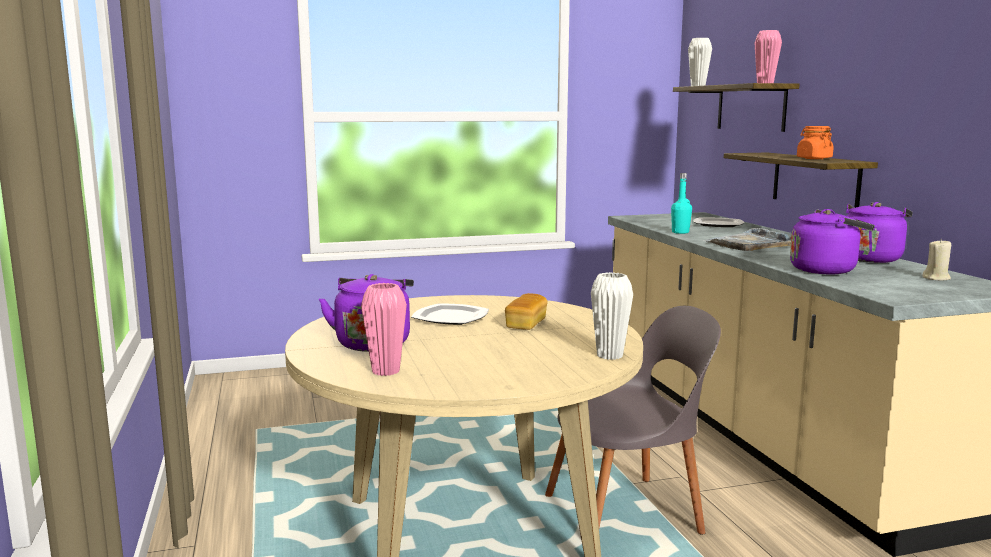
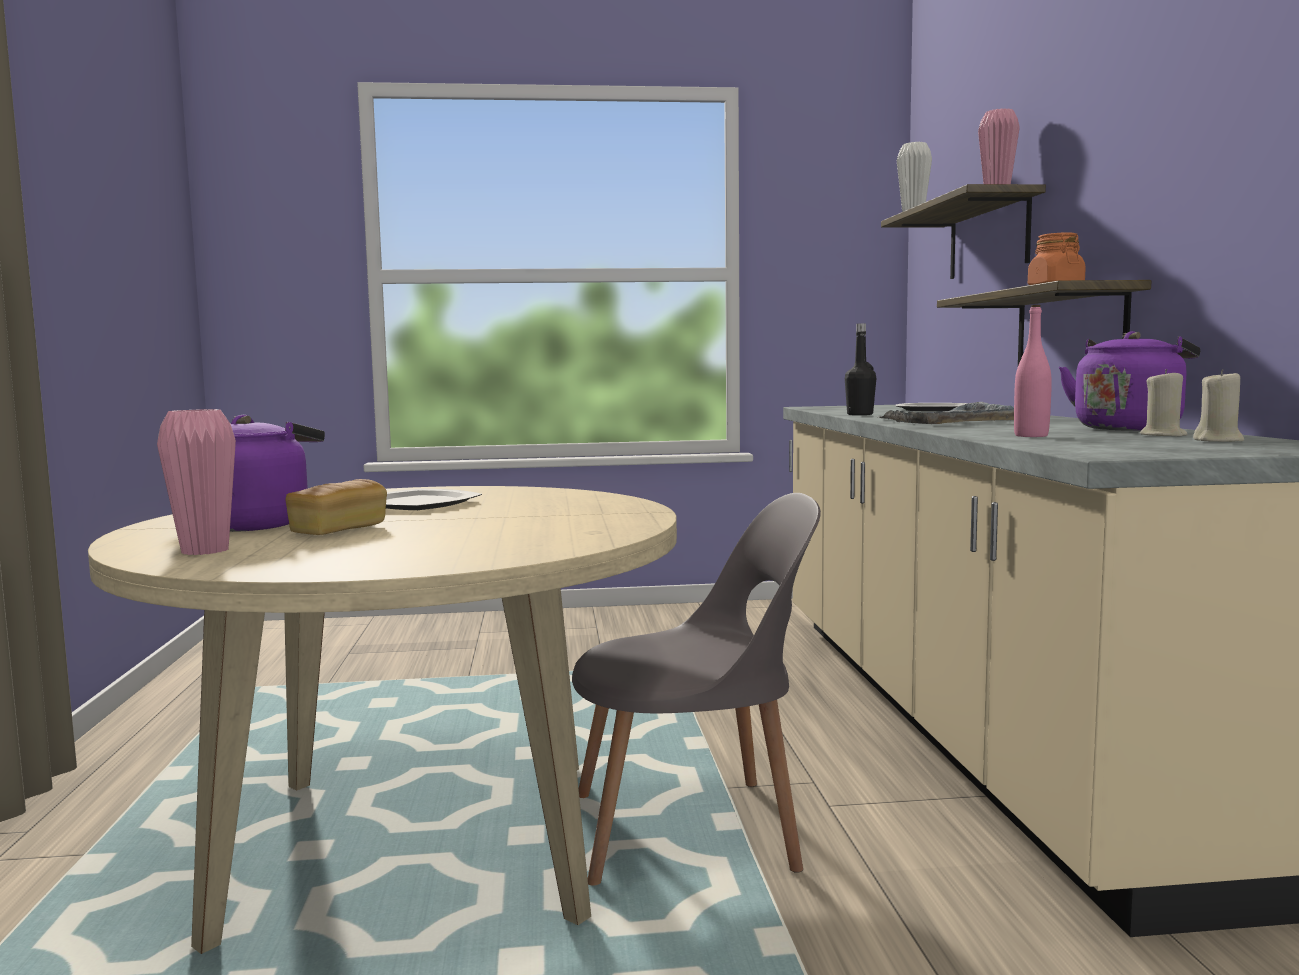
camera: 10 degrees right, 5 degrees down
bread [505,293,547,330] -> bread moved to [286,479,387,535]
white vase [591,272,633,360] -> none
turquoise bottle [671,173,692,234] -> black bottle [845,323,876,415]
purple kettle [790,209,875,274] -> pink bottle [1014,305,1052,437]
none -> beige candle [1140,369,1187,437]

